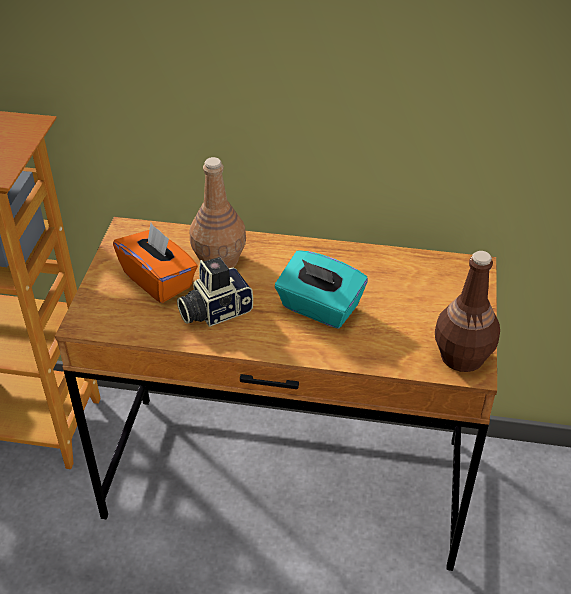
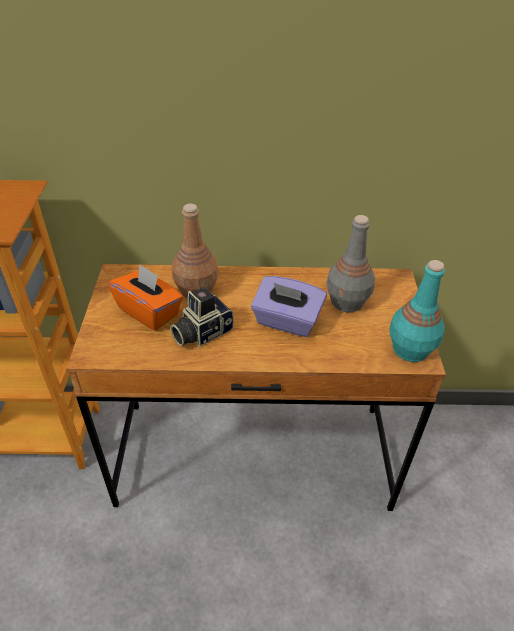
camera: 10 degrees left, 0 degrees up
turquoise tissue box [275,250,368,329] -> purple tissue box [251,276,327,337]
brown bottle [435,251,500,372] -> turquoise bottle [389,260,445,362]
none -> grey bottle [326,215,375,312]

